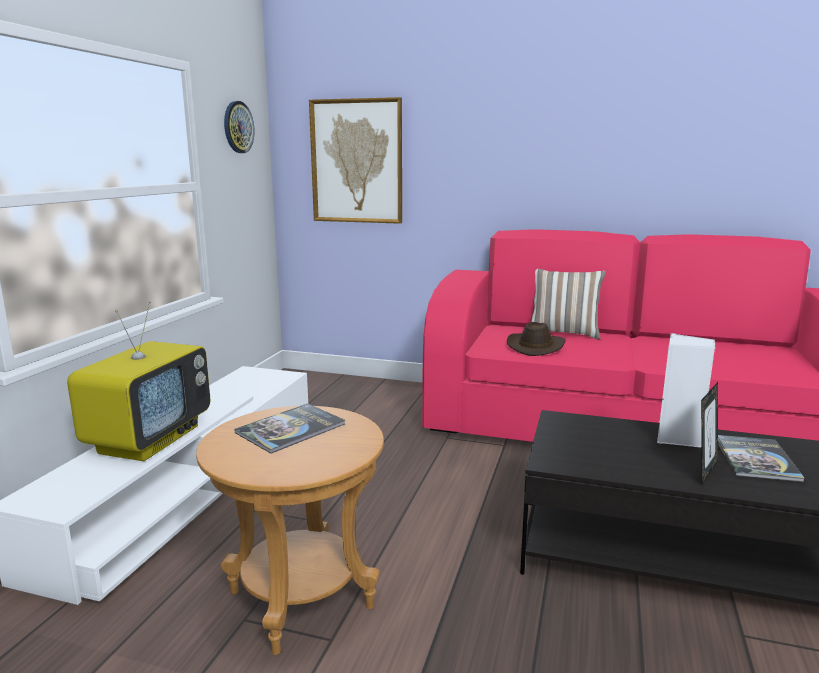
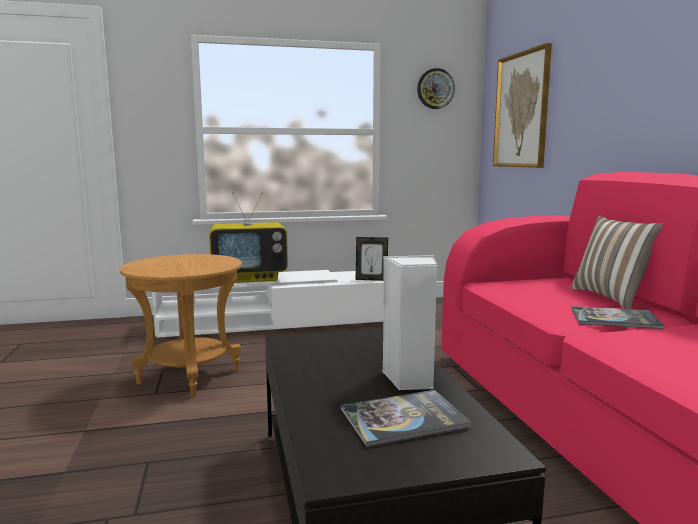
camera: 60 degrees right, 5 degrees down
book [234,403,345,454] -> book moved to [572,306,665,329]
brown hat [507,322,566,356] -> none
picture frame [701,382,718,485] -> picture frame moved to [356,237,388,281]

